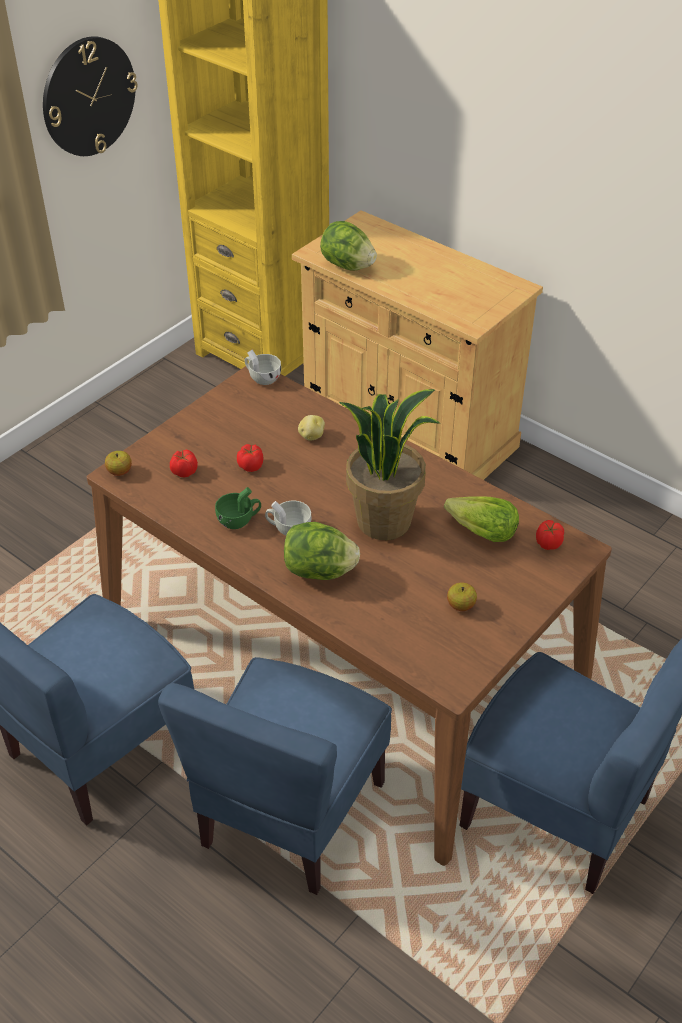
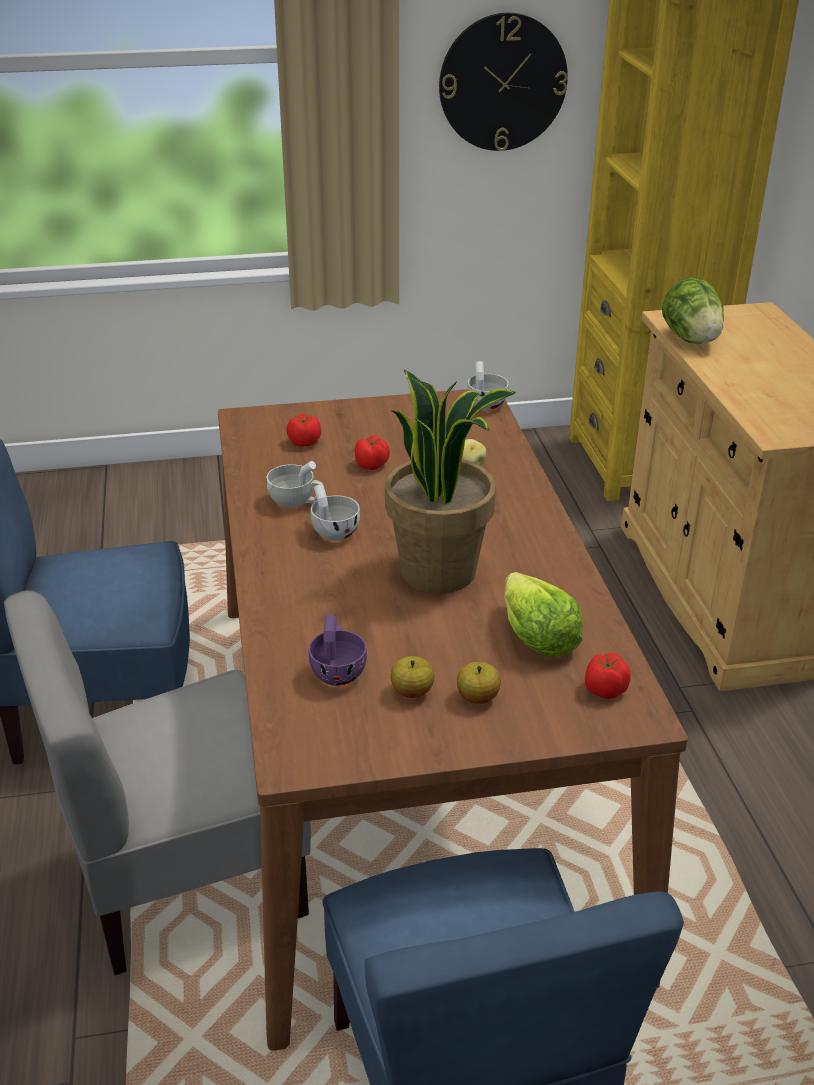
camera: 40 degrees right, 10 degrees down
apple [105,451,132,476] -> apple moved to [457,662,501,704]
blue chair [158,657,392,895] -> grey chair [4,590,311,975]
green cup [215,487,261,529] -> white cup [267,461,325,507]
lettuce [284,522,360,580] -> none
none -> purple cup [309,615,367,686]

